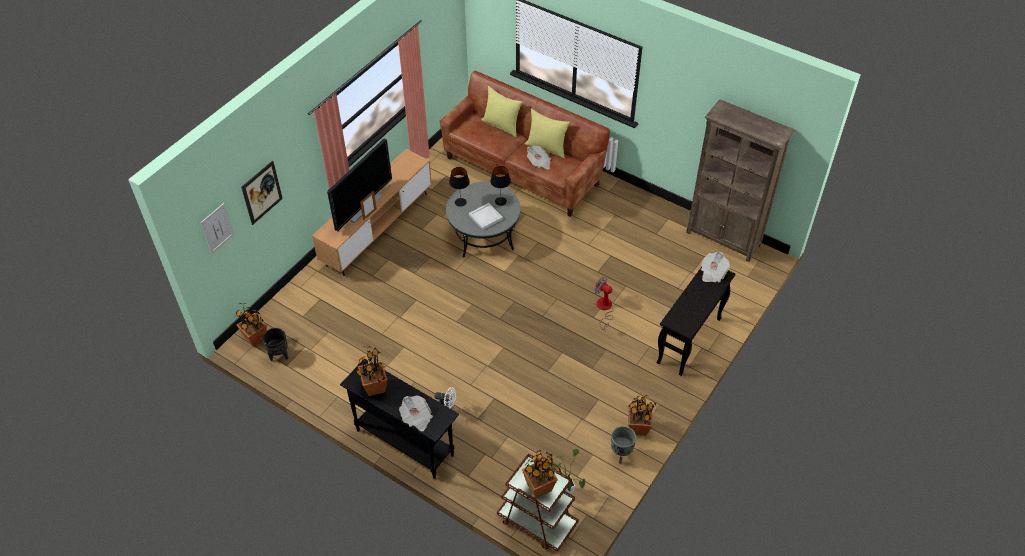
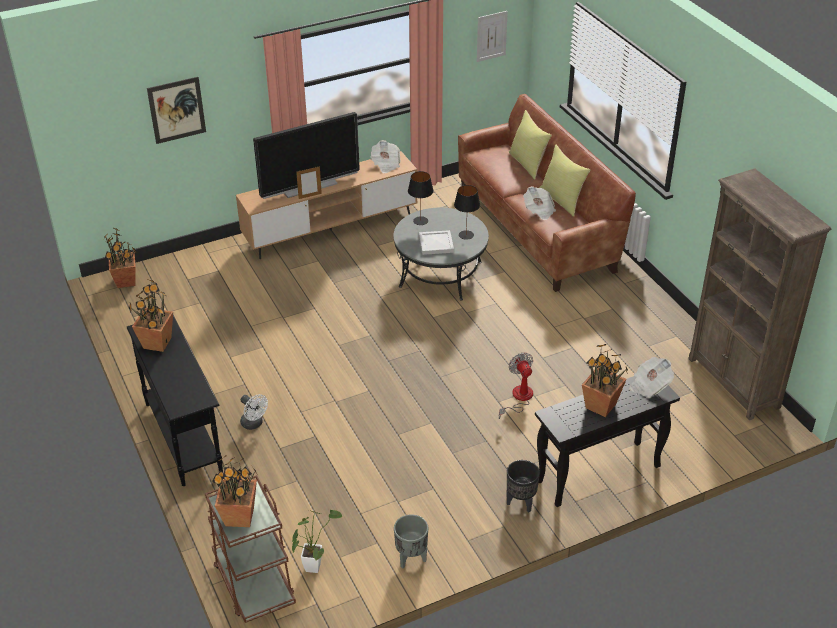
camera: 30 degrees right, 10 degrees down
picture [201,203,234,254] -> picture moved to [477,11,508,62]
black planter [262,328,288,361] -> black planter moved to [507,460,540,512]
newspaper [399,396,433,431] -> newspaper moved to [370,140,400,174]
potted plant [628,395,656,436] -> potted plant moved to [582,344,628,417]

